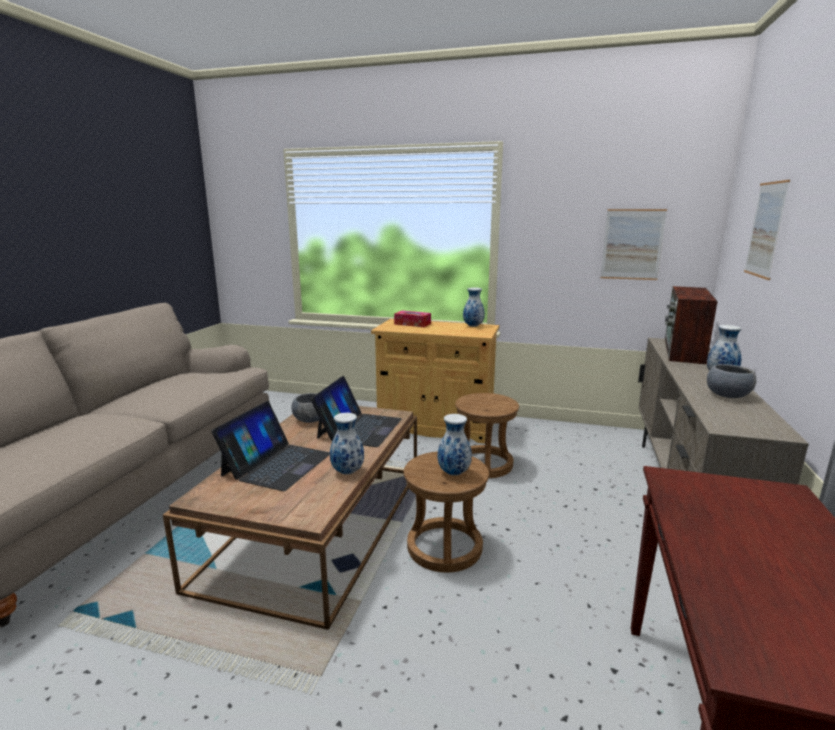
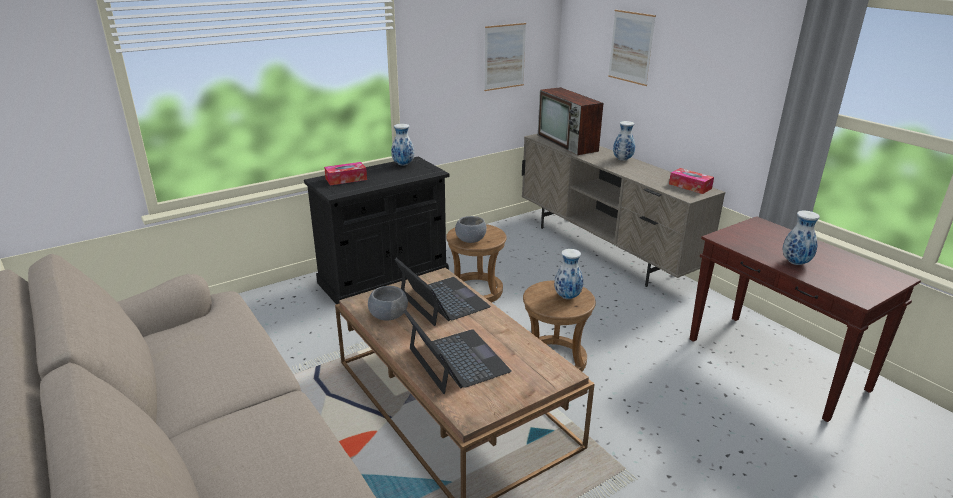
camera: 50 degrees left, 10 degrees up
vase [330,413,364,475] -> vase moved to [783,211,820,265]
beige cabinet [371,319,499,444] -> black cabinet [304,156,449,304]
grey bowl [707,364,756,398] -> grey bowl moved to [455,216,487,243]
none -> tissue box [669,168,714,194]

